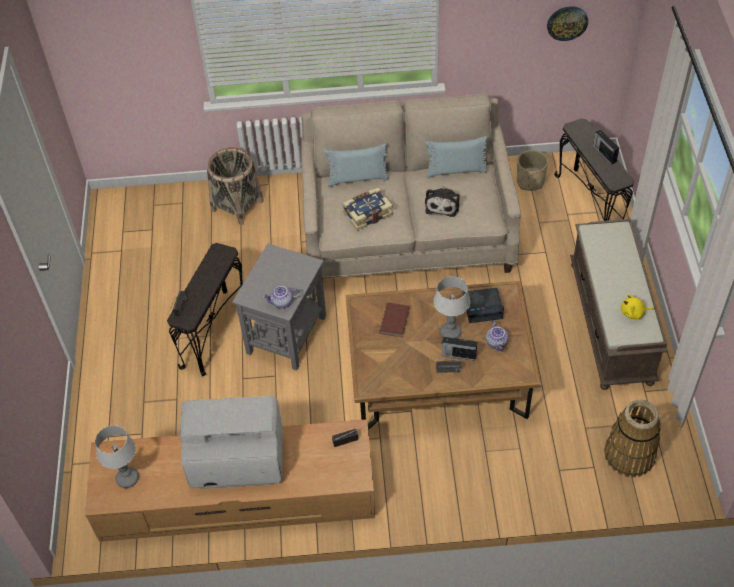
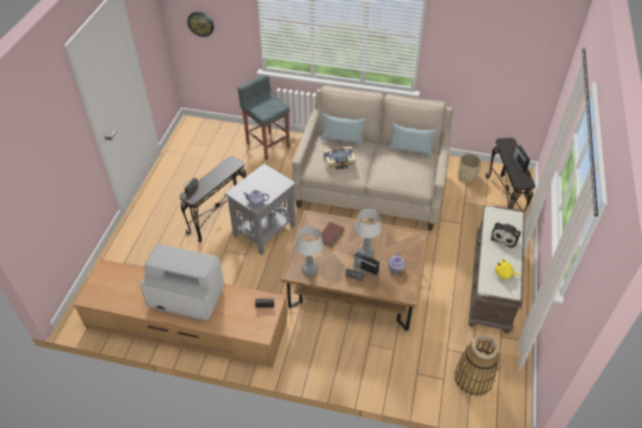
camera: 15 degrees right, 5 degrees down
table lamp [95,425,139,488] -> table lamp moved to [295,226,323,275]
basket [207,147,264,225] -> grey stool [238,75,290,160]
plush toy [425,186,460,217] -> plush toy moved to [491,222,521,248]
alarm clock [463,288,504,323] -> none
wall clock [547,6,588,41] -> wall clock moved to [187,11,214,37]

